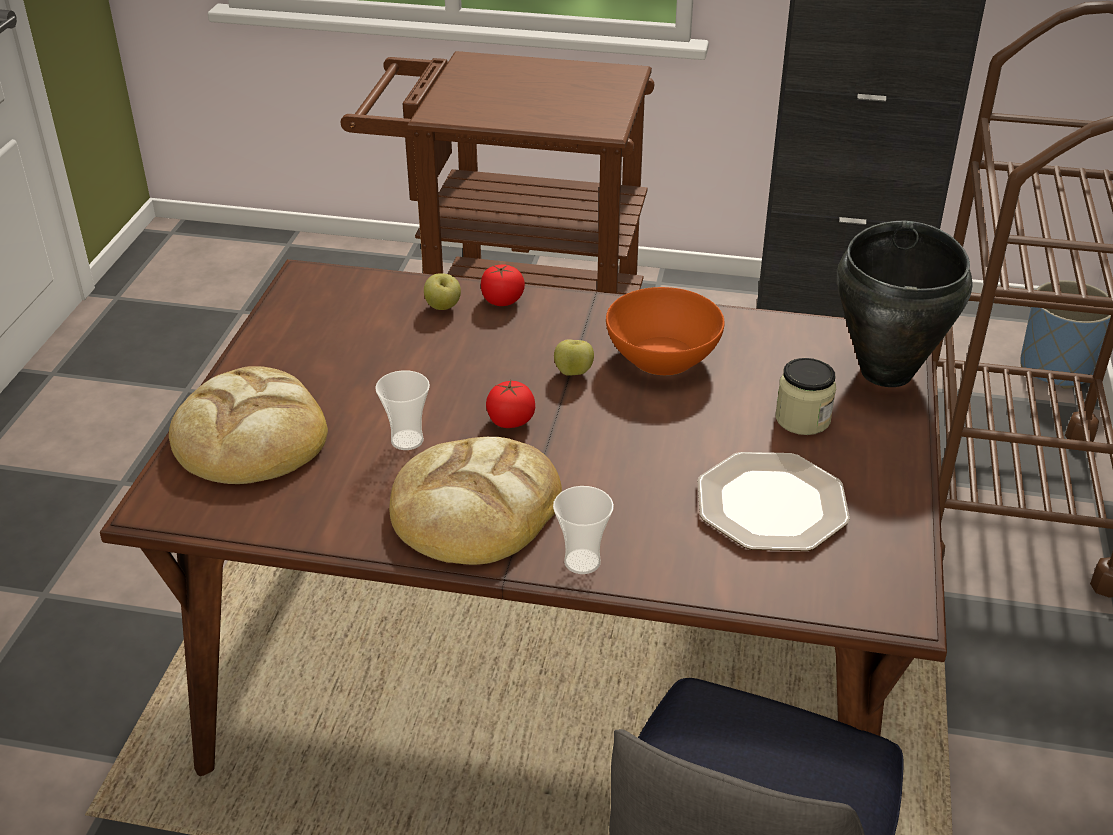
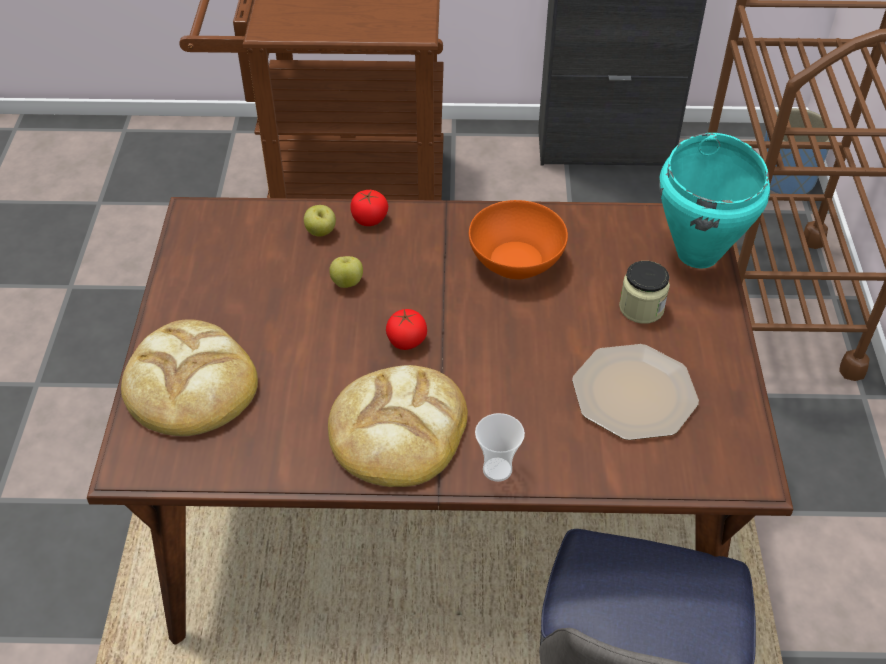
camera: 10 degrees left, 10 degrees up
cup [375,370,430,450] -> none
apple [554,339,594,376] -> apple moved to [329,256,363,288]
black cooking pot [837,220,972,387] -> turquoise cooking pot [659,133,770,268]

